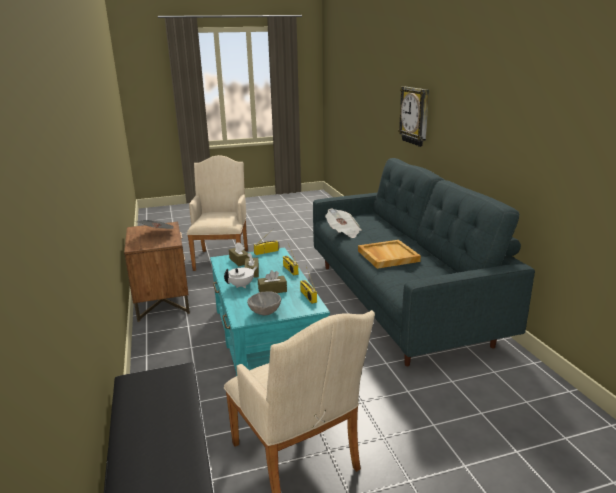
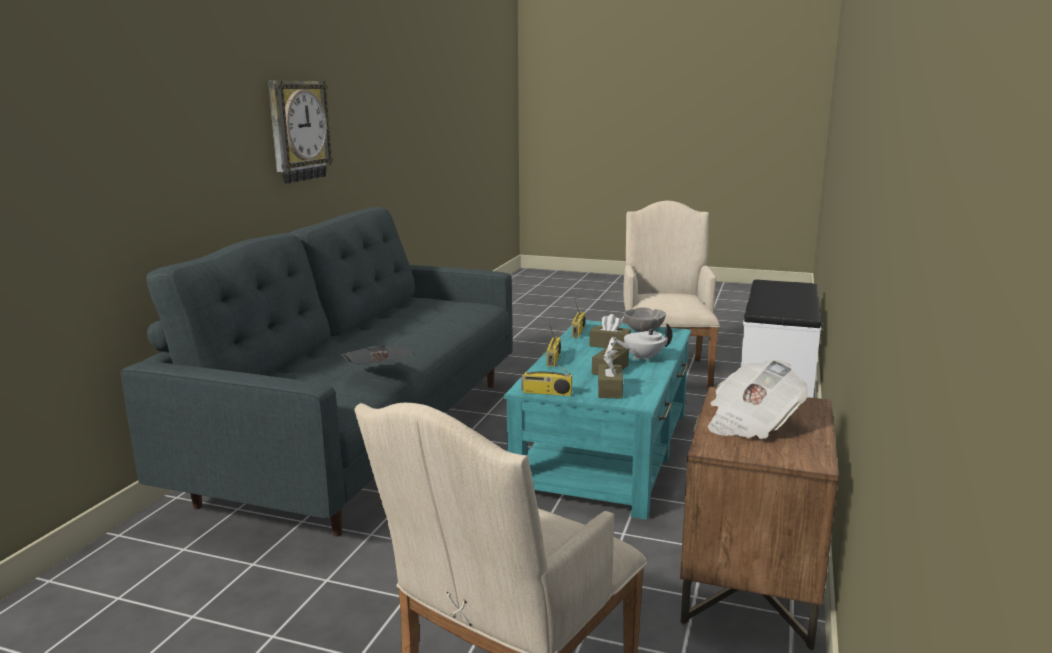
camera: 145 degrees left, 5 degrees down
beige tray [358,240,421,269] -> none
wall clock [398,87,429,147] -> wall clock moved to [268,80,334,183]

